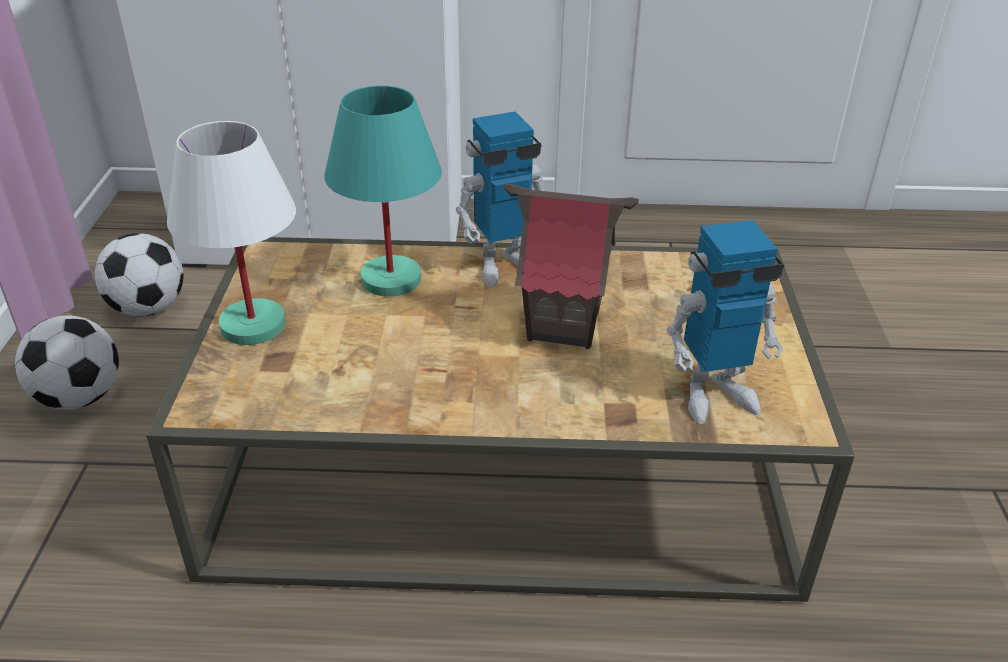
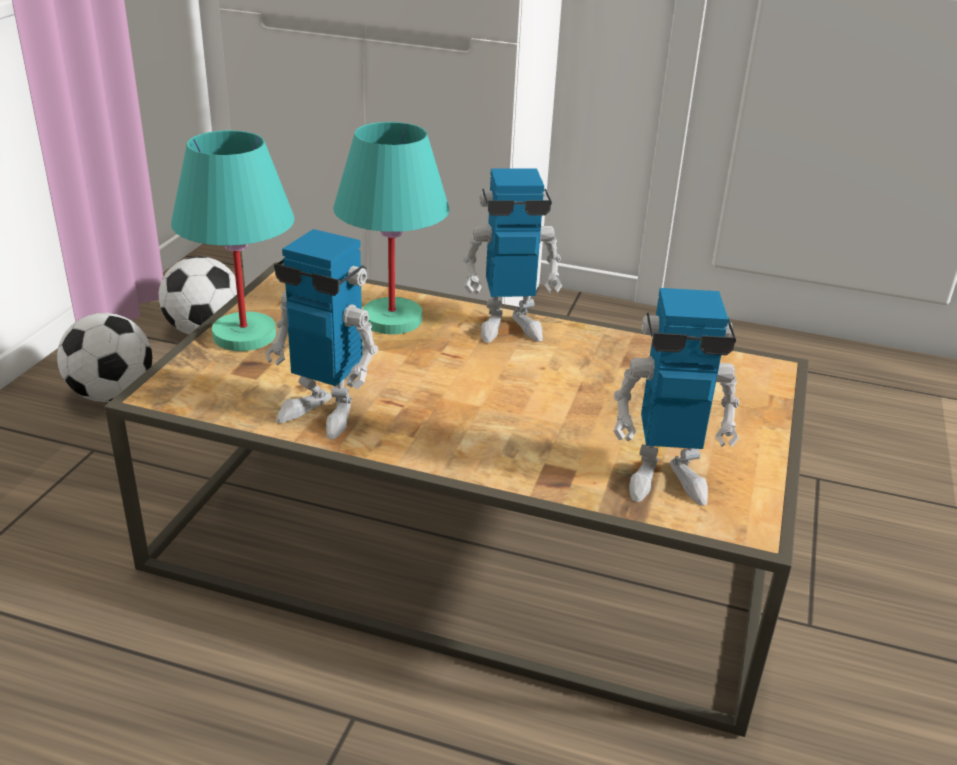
camera: 15 degrees right, 5 degrees down
white table lamp [167,121,296,345] -> turquoise table lamp [171,130,295,351]
toy house [504,184,639,349] -> none
none -> toy robot [265,229,378,439]

